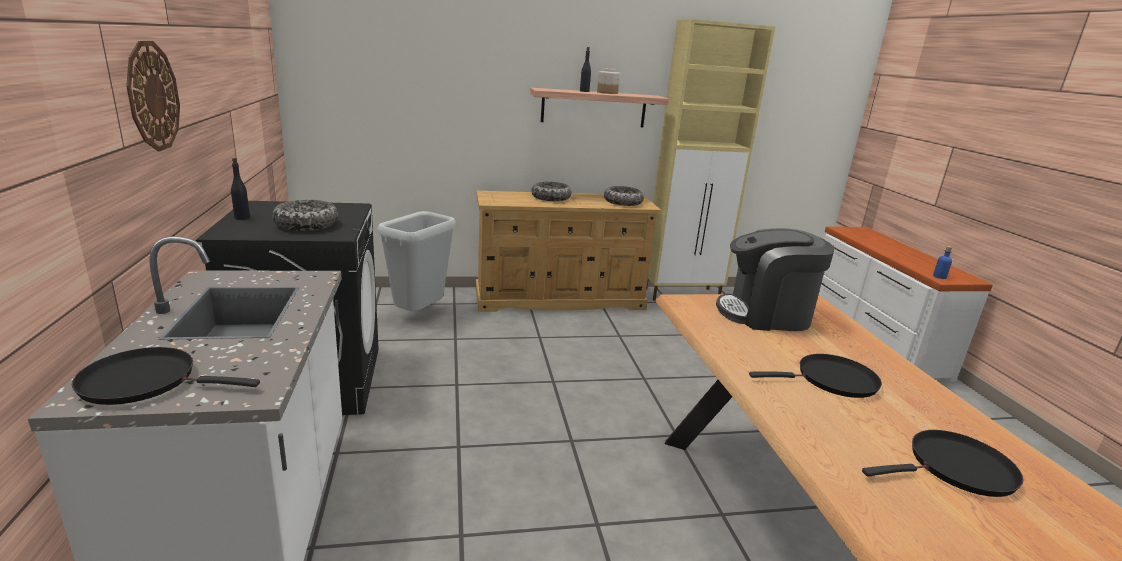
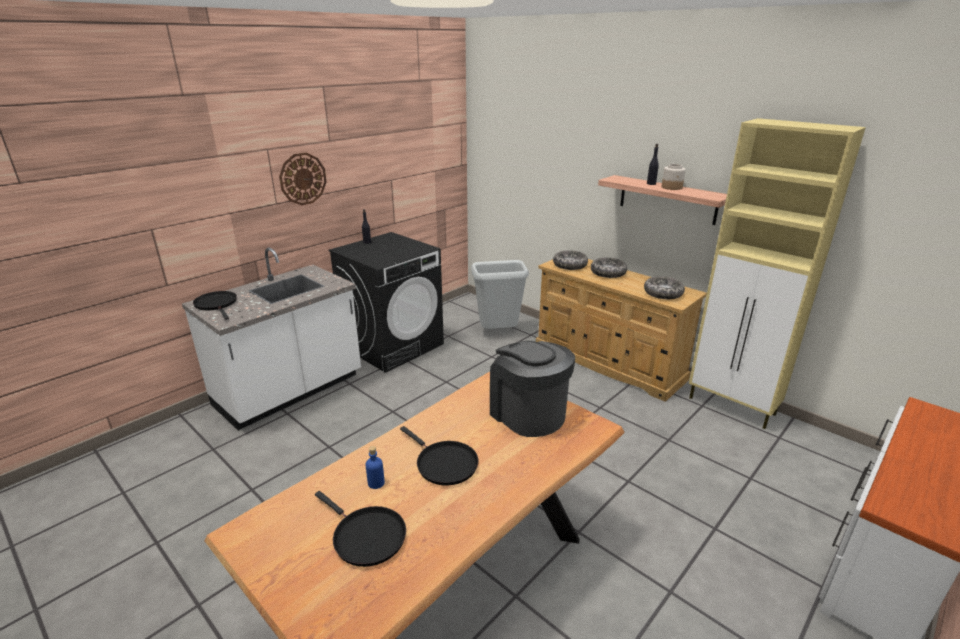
camera: 55 degrees right, 5 degrees up
bowl [272,200,338,231] -> bowl moved to [553,250,588,270]
blue bottle [933,246,953,279] -> blue bottle moved to [366,446,385,489]

